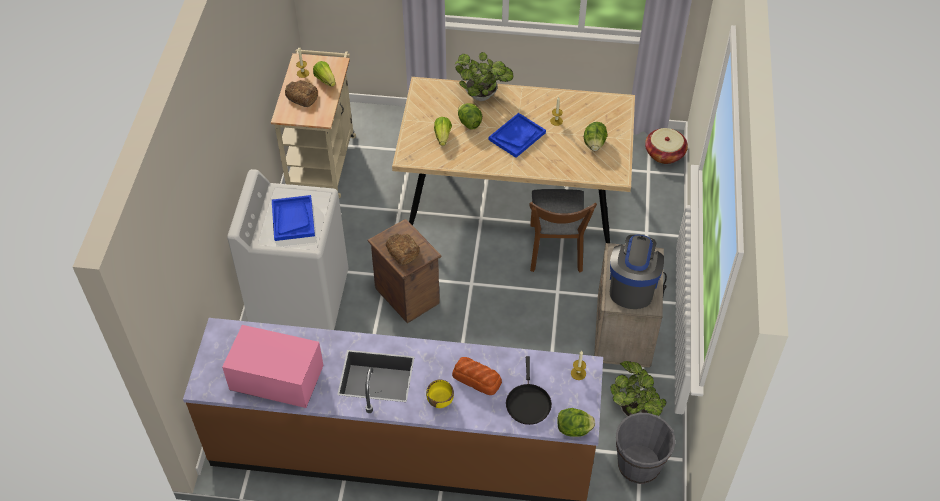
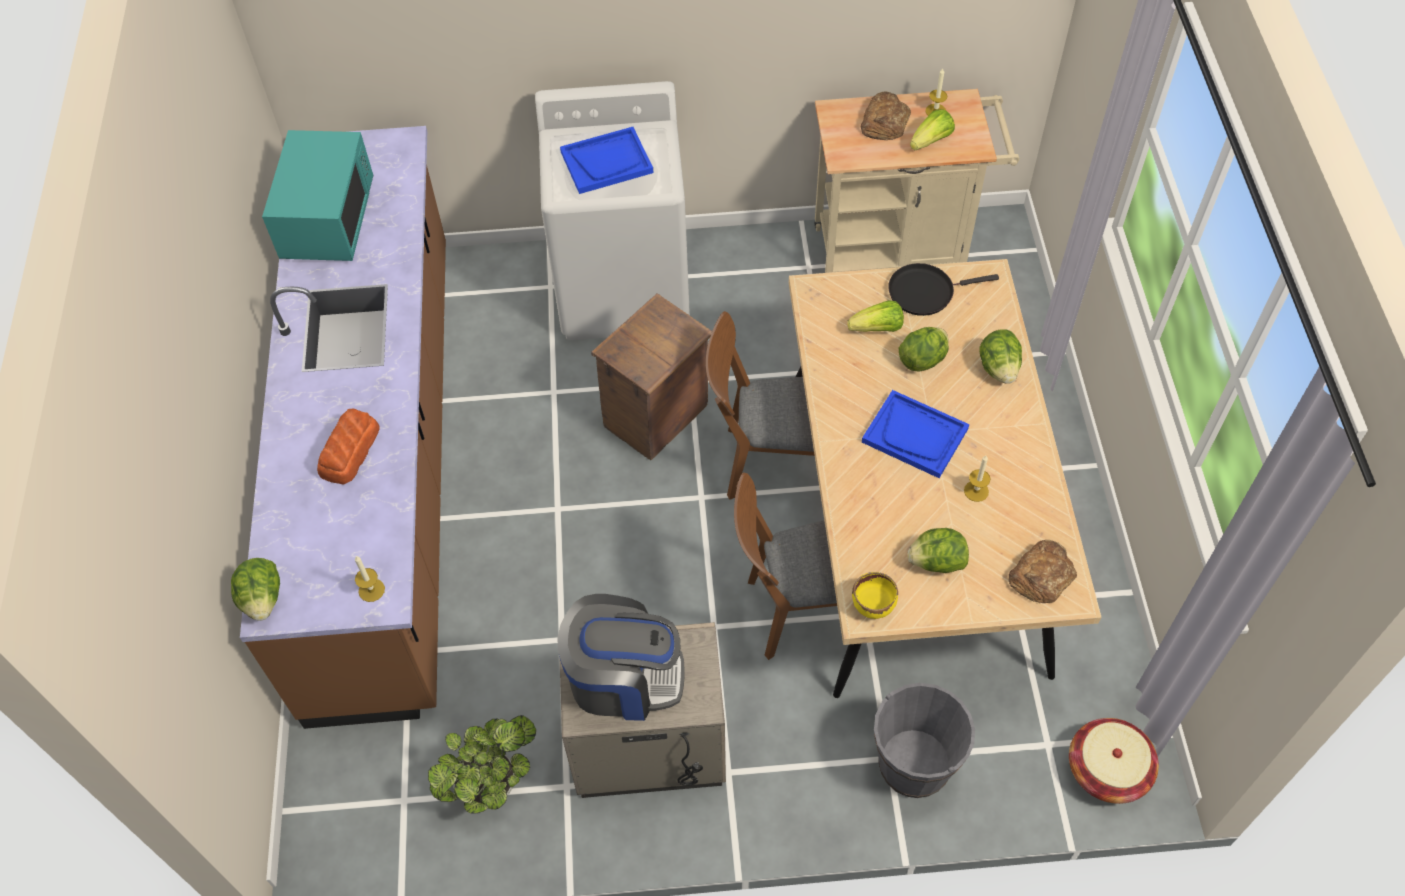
camera: 80 degrees right, 5 degrees up
pink microwave [222,325,324,408] -> turquoise microwave [262,130,373,261]
bread [386,233,420,265] -> bread moved to [1009,540,1077,604]
yellow bowl [426,380,454,408] -> yellow bowl moved to [852,572,898,619]
potted plant [455,52,513,101] -> lettuce [979,329,1022,384]
black frying pan [506,356,552,425] -> black frying pan moved to [888,263,999,316]
grey bucket [616,413,675,484] -> grey bucket moved to [874,683,975,798]
none -> brown chair [706,311,815,500]

